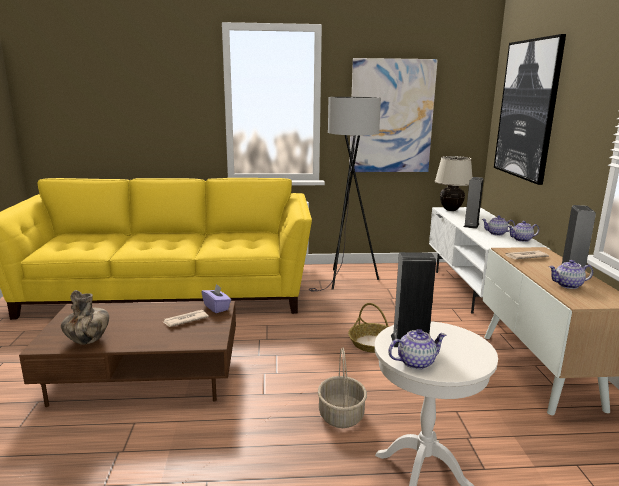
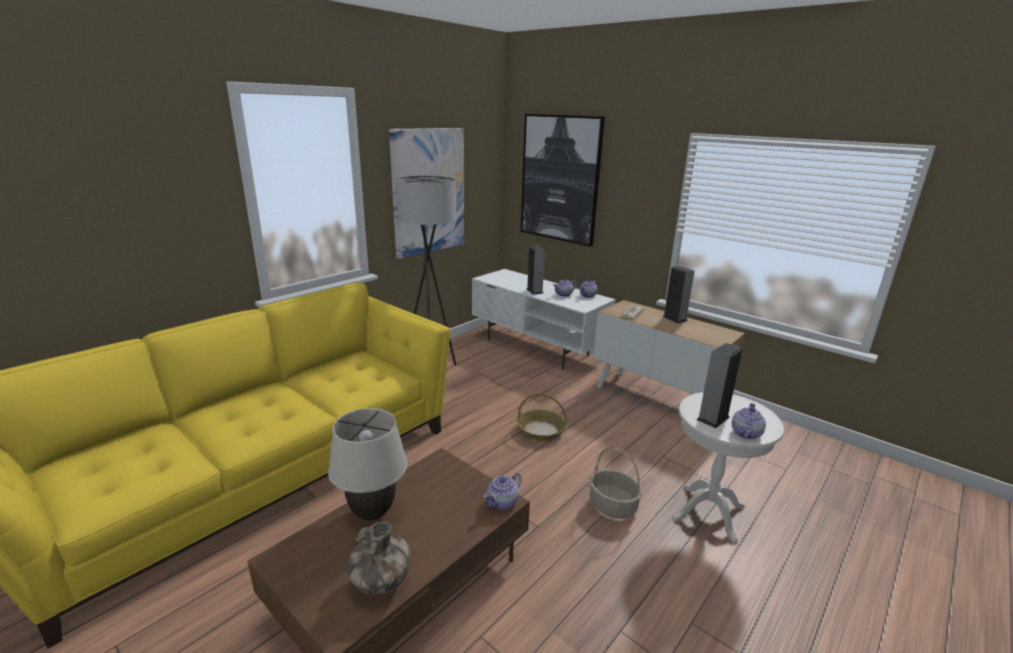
camera: 45 degrees left, 5 degrees up
newspaper [164,310,209,327] -> none
purple tissue box [201,284,231,313] -> none
beige table lamp [435,156,473,211] -> beige table lamp moved to [328,408,408,520]
teapot [549,260,593,289] -> teapot moved to [483,472,522,510]

